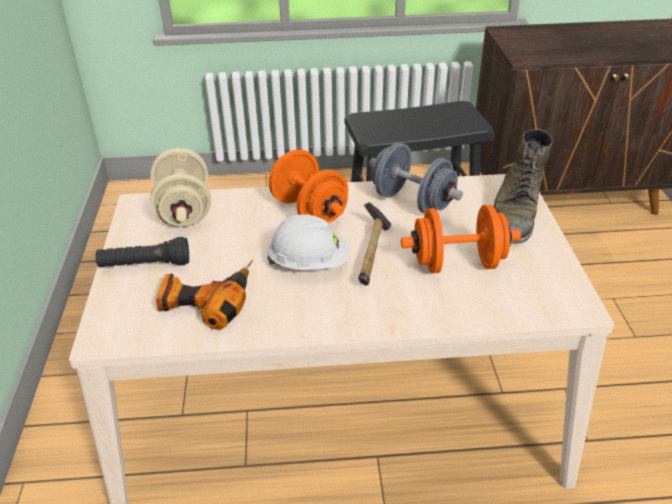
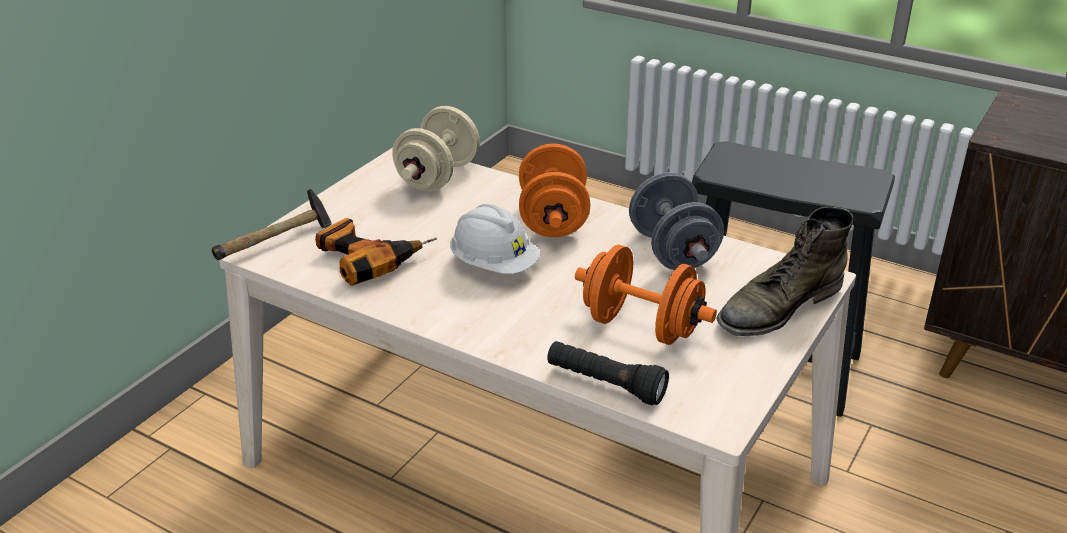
camera: 35 degrees right, 5 degrees down
black flashlight [96,237,189,267] -> black flashlight moved to [547,341,669,405]
hammer [358,202,391,285] -> hammer moved to [212,189,332,260]

